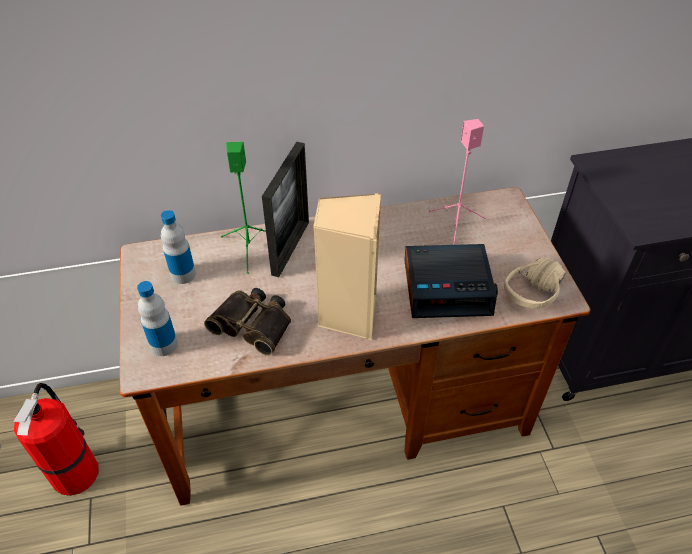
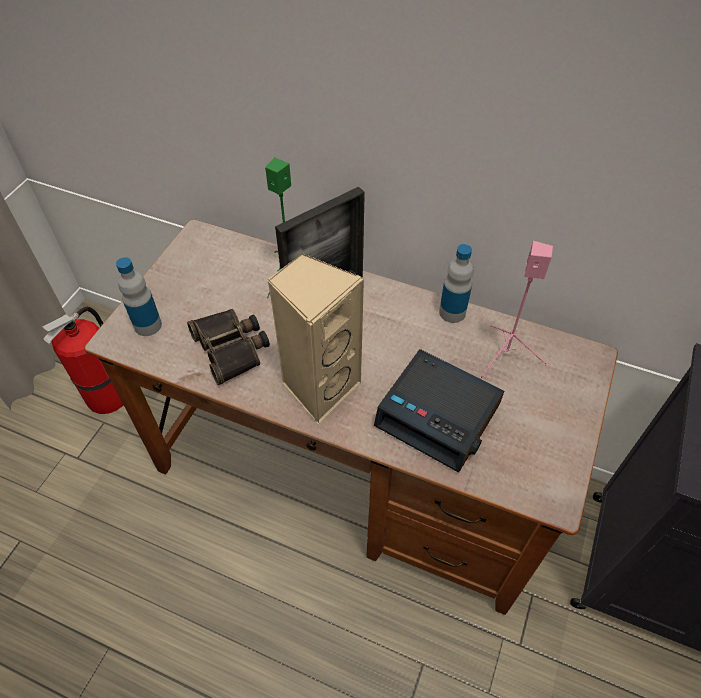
camera: 35 degrees right, 5 degrees up
bottle [161,210,196,284] -> bottle moved to [439,244,473,323]
beige headphones [504,258,565,309] -> none

